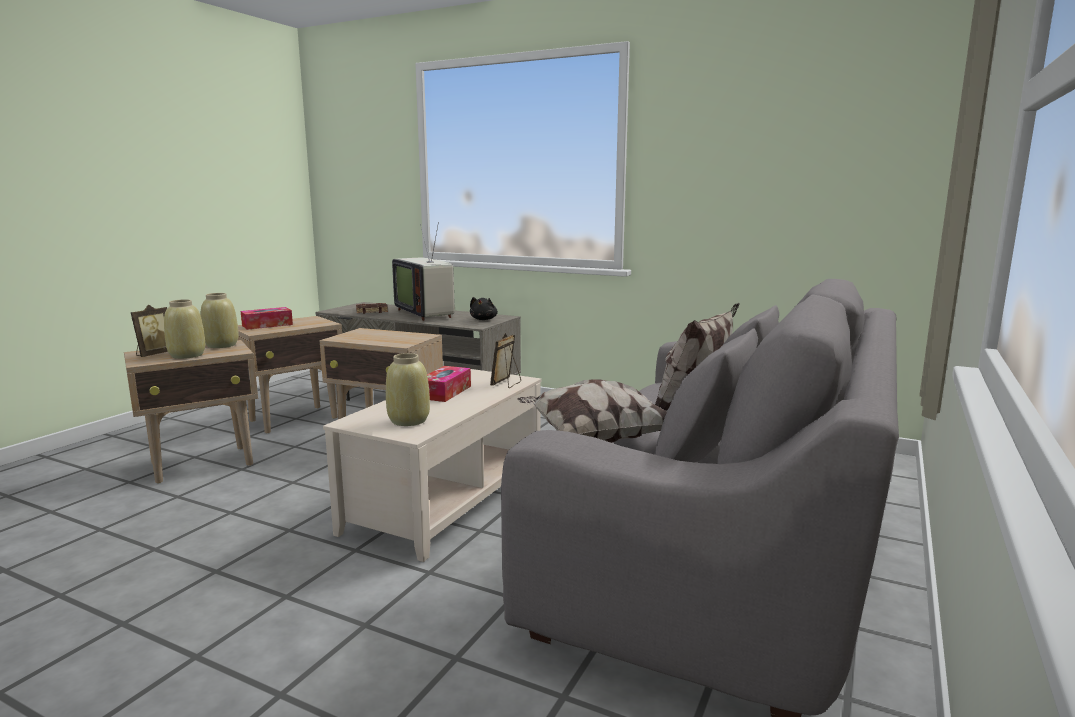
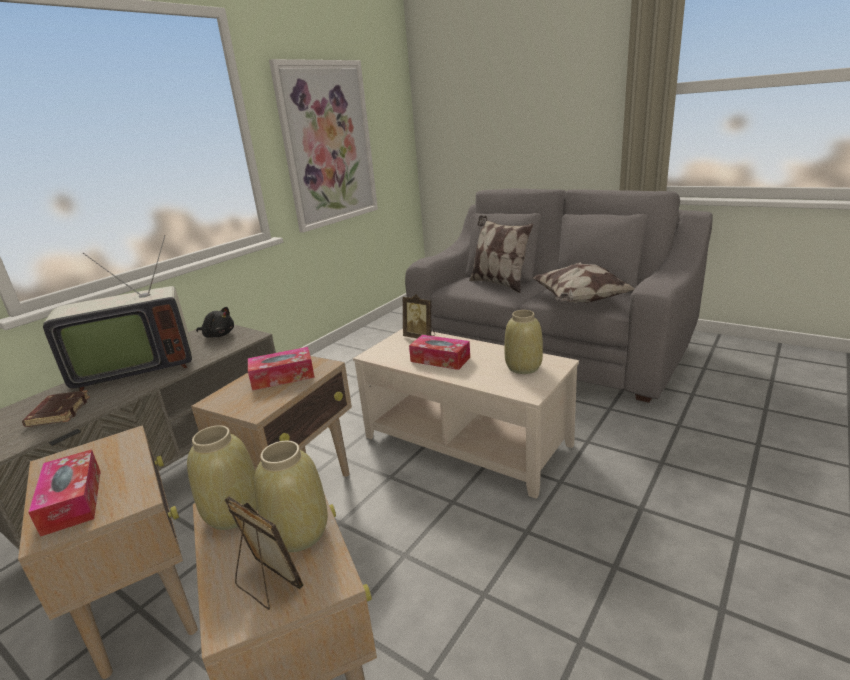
camera: 80 degrees left, 10 degrees up
none -> tissue box [248,347,315,390]
none -> picture [269,59,378,233]

